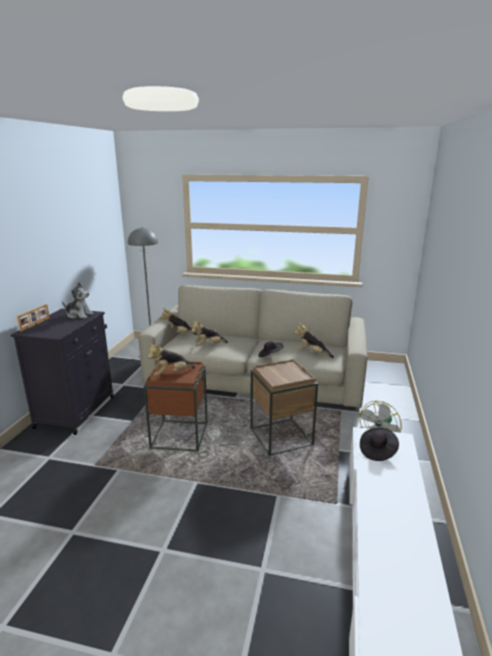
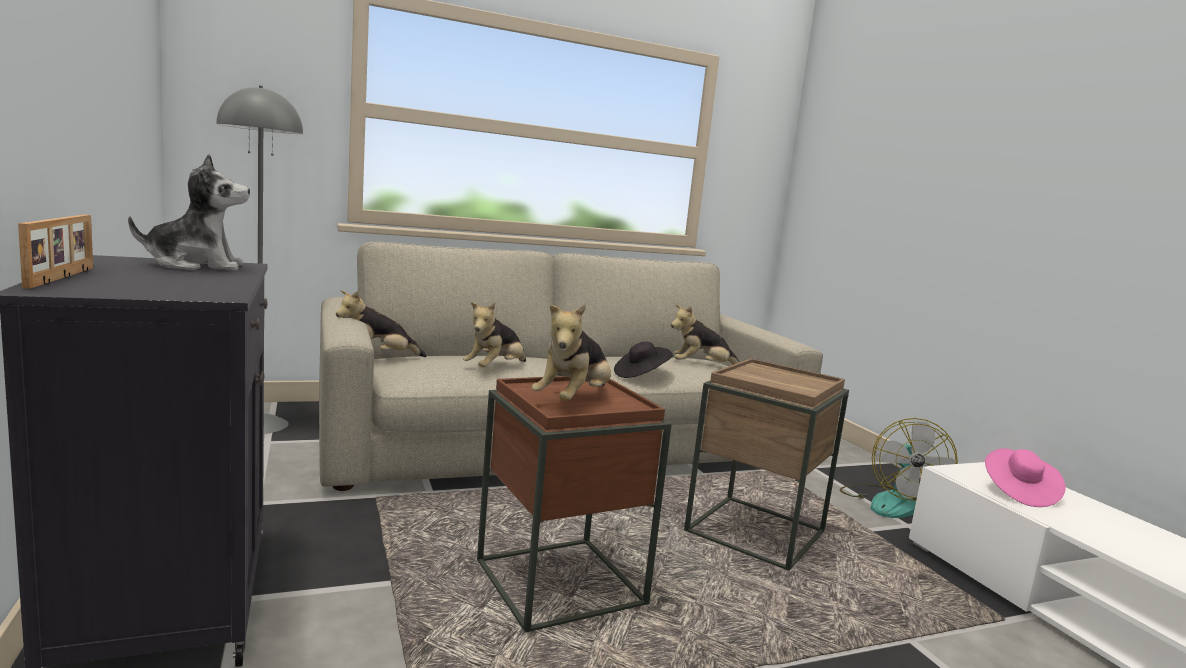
camera: 35 degrees left, 10 degrees down
black hat [360,428,399,461] -> pink hat [985,448,1066,507]

